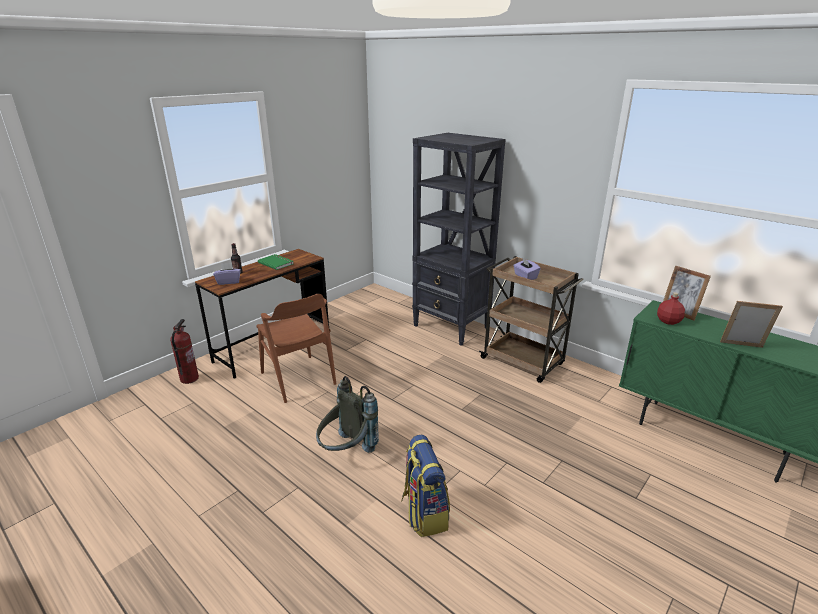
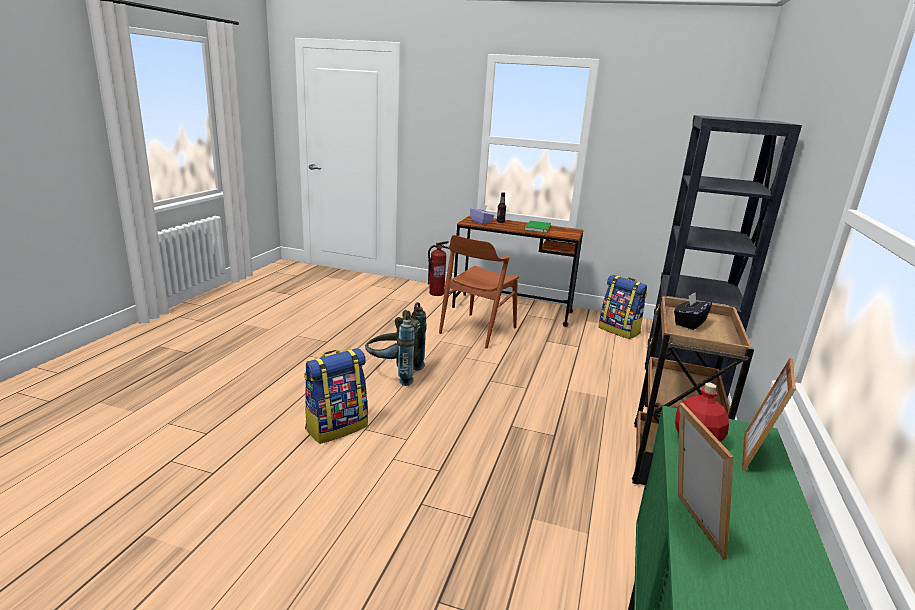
camera: 65 degrees right, 5 degrees down
purple tissue box [513,258,541,280] -> black tissue box [674,292,712,330]
none -> backpack [598,275,647,339]

